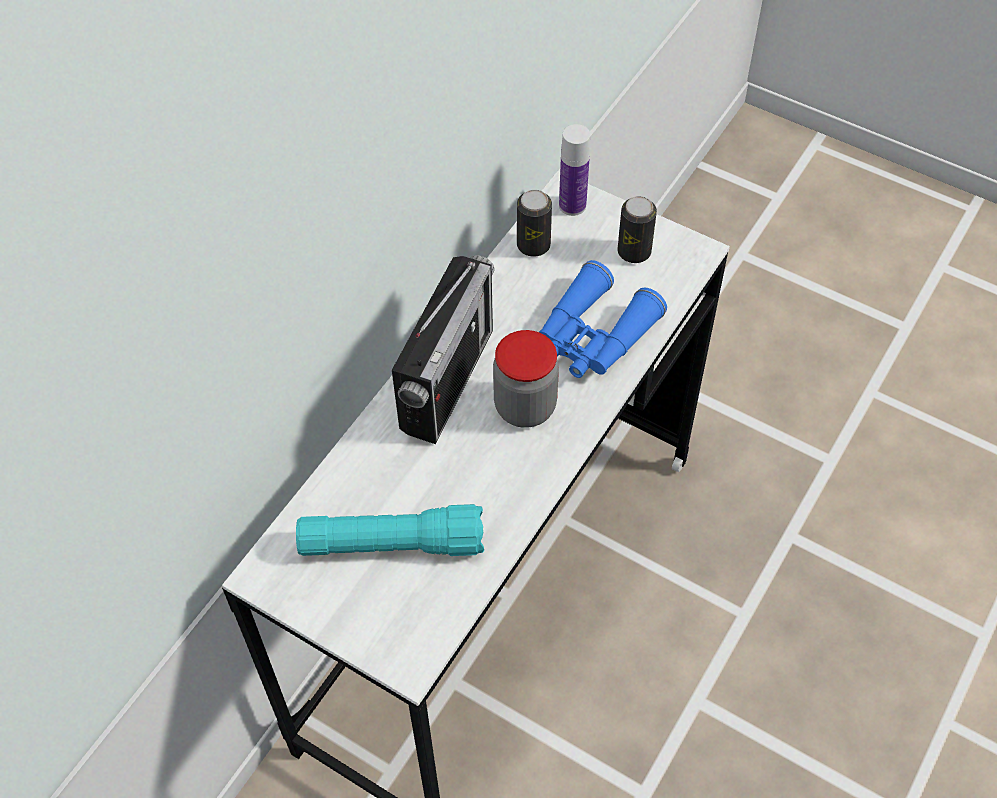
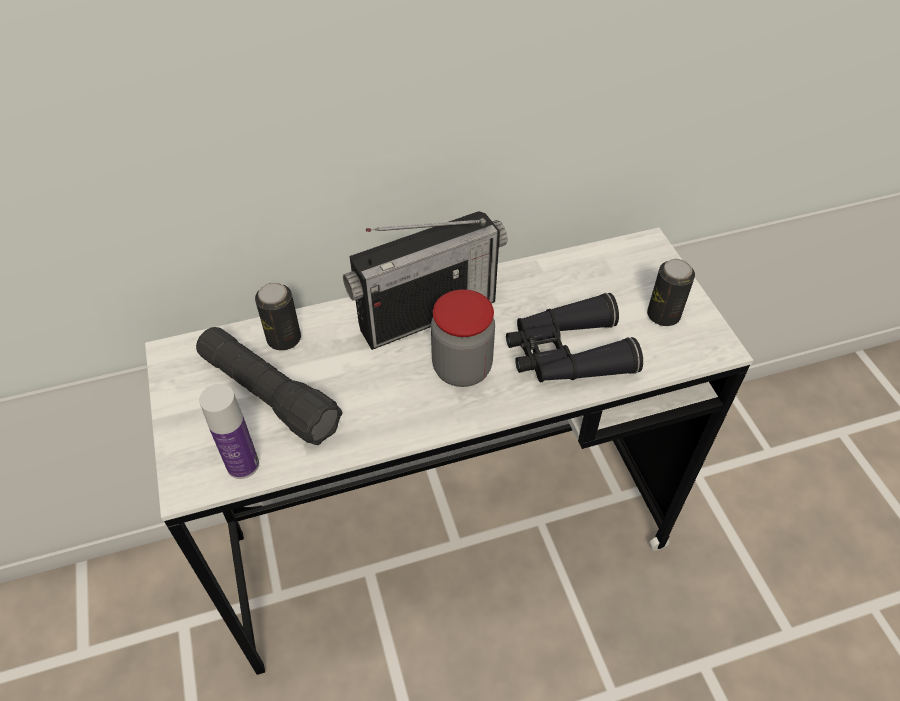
camera: 40 degrees right, 5 degrees down
turquoise flashlight [296,504,484,556] -> black flashlight [196,327,343,445]
can [517,190,552,257] -> can moved to [255,282,301,351]
blue binoculars [539,260,667,378] -> black binoculars [506,293,643,382]
bottle [559,124,590,216] -> bottle moved to [199,384,259,479]

